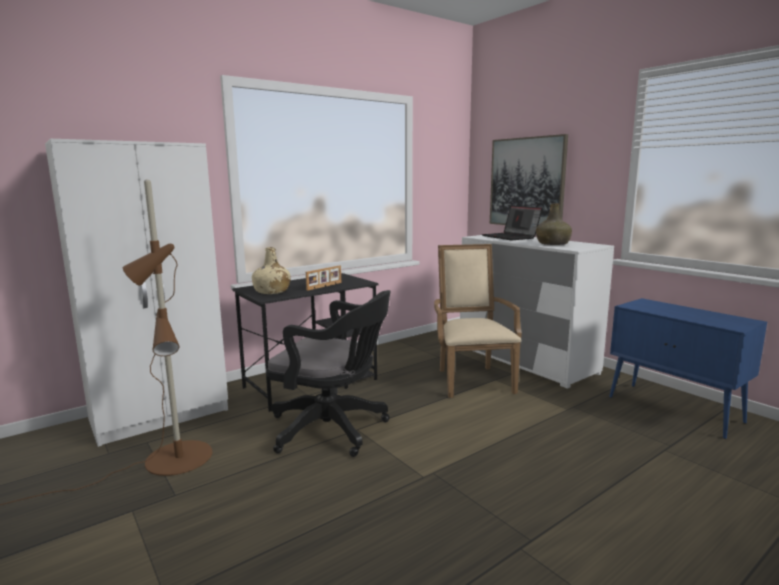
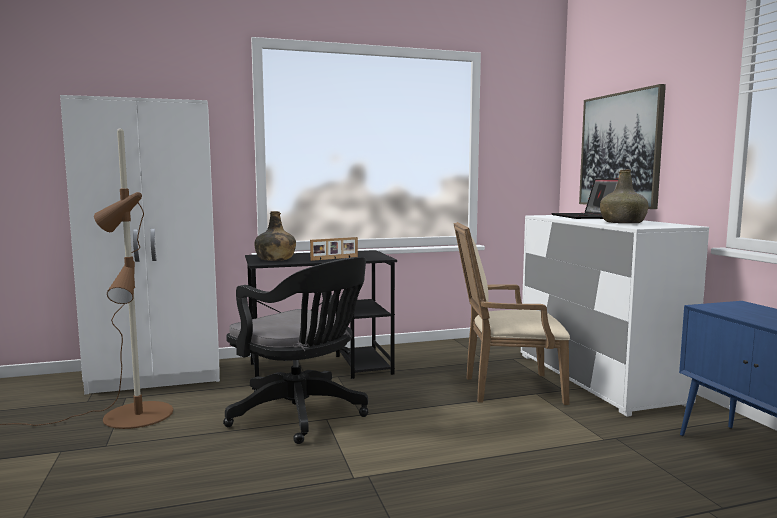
camera: 20 degrees right, 5 degrees down
beige bottle [252,247,291,294] -> green bottle [254,211,296,261]
beige armchair [434,244,522,398] -> beige armchair turned 105 degrees counterclockwise [453,222,570,405]

